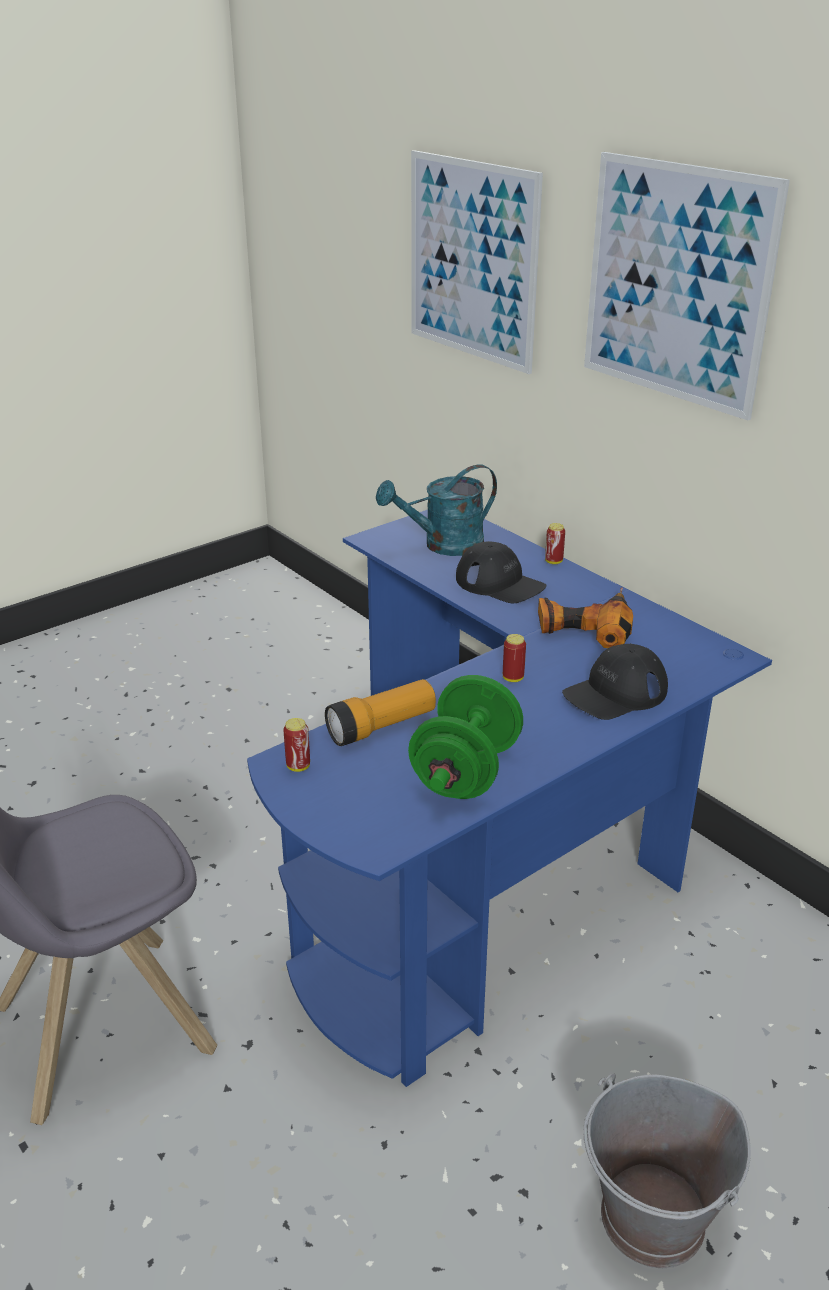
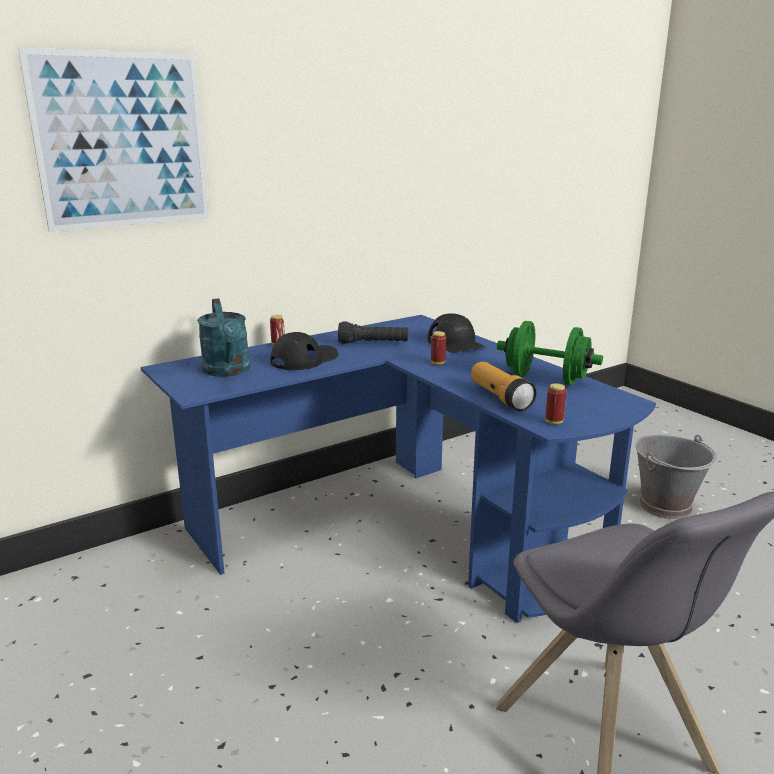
camera: 85 degrees left, 10 degrees down
power drill [538,587,633,648] -> black flashlight [338,321,408,344]
picture [584,152,790,420] -> none

